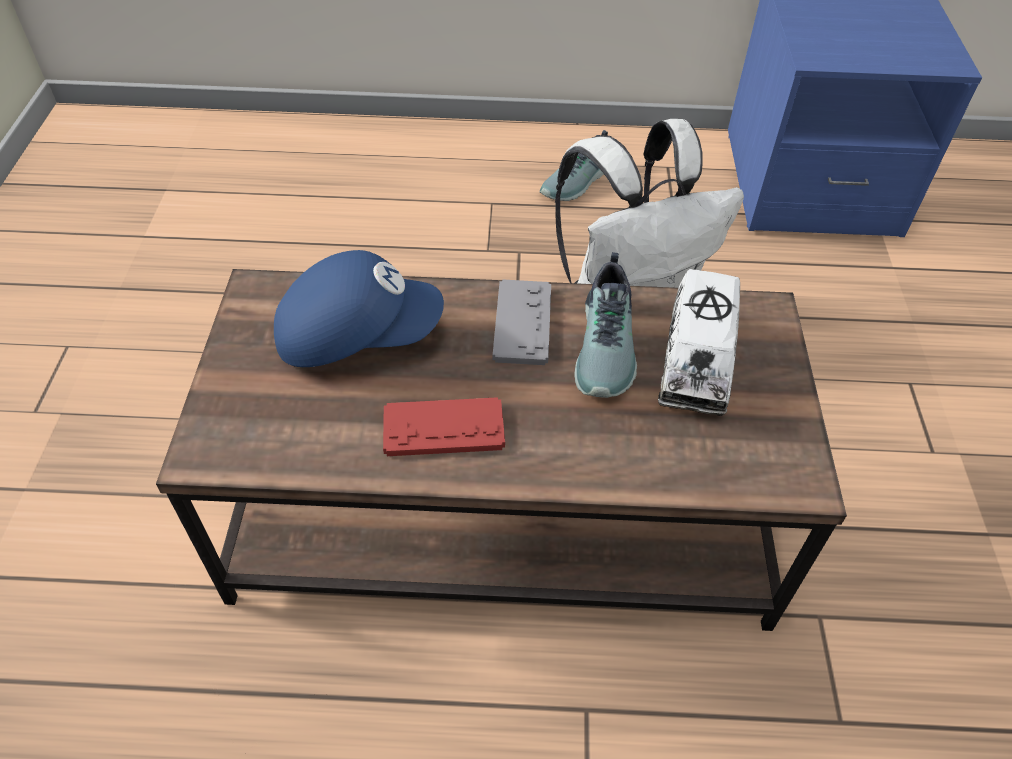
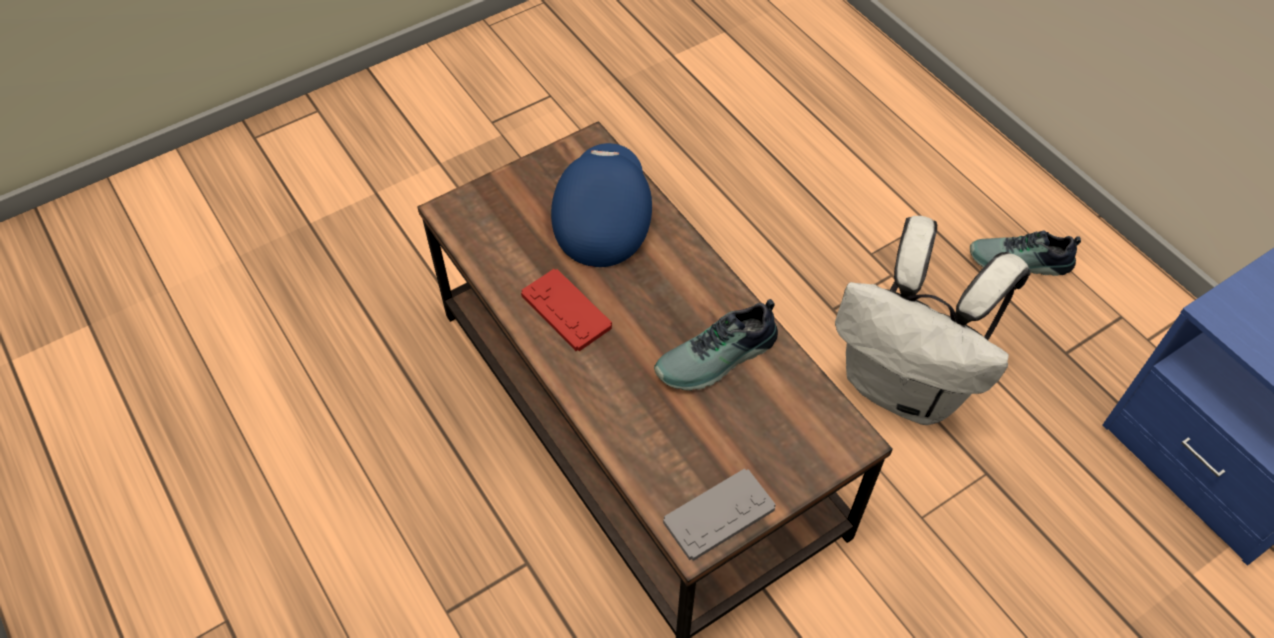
camera: 55 degrees right, 5 degrees up
blue cap [274,250,444,367] -> blue cap turned 135 degrees counterclockwise [551,143,652,267]
grey game controller [493,279,551,365] -> grey game controller moved to [663,468,776,561]
toy truck [658,269,740,416] -> none

